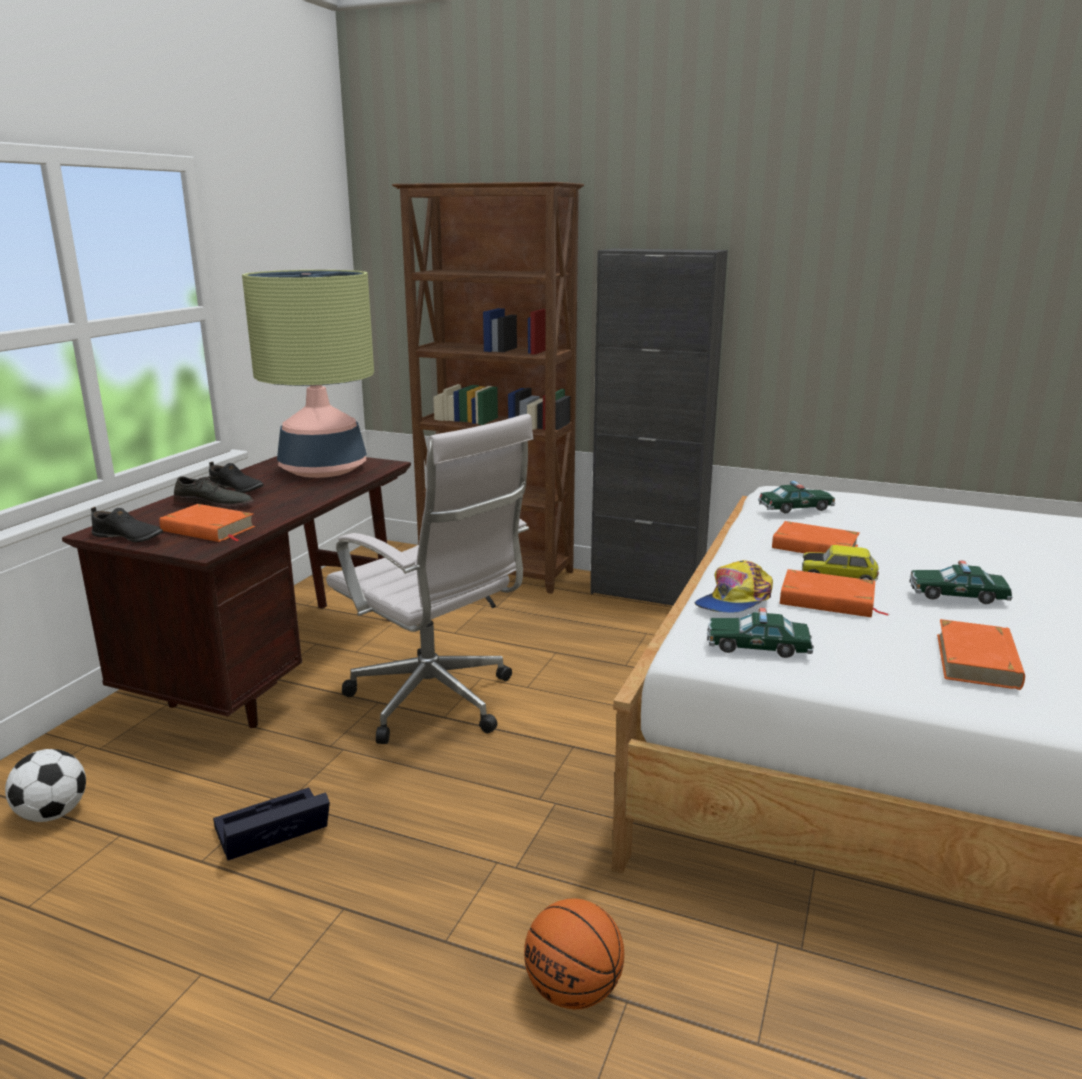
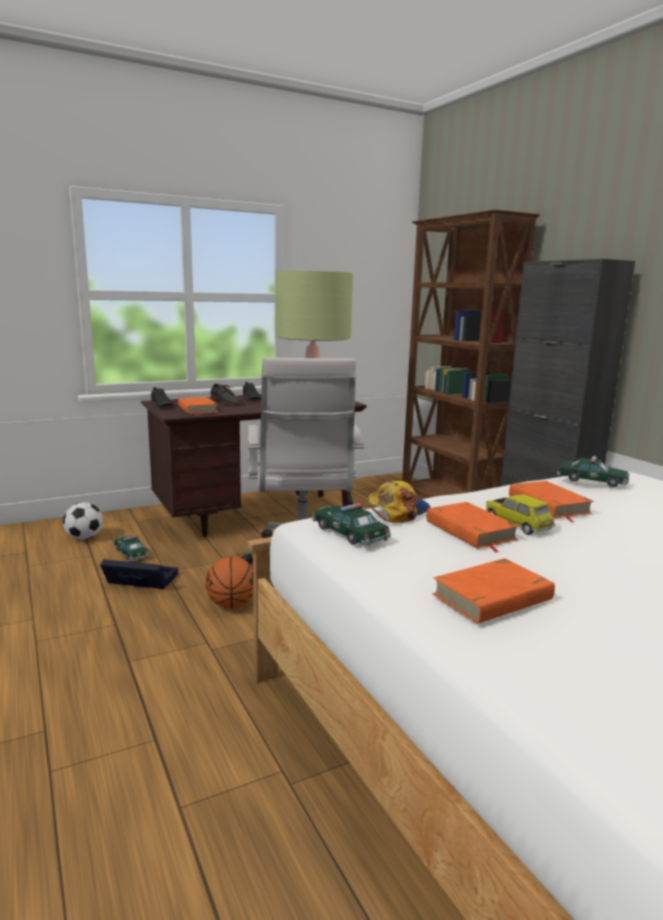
camera: 40 degrees right, 5 degrees down
basketball [524,898,624,1009] -> basketball moved to [205,556,253,609]
cap [695,560,773,613] -> cap turned 135 degrees clockwise [368,481,431,523]
toy car [909,560,1013,604] -> toy car moved to [113,535,150,561]

